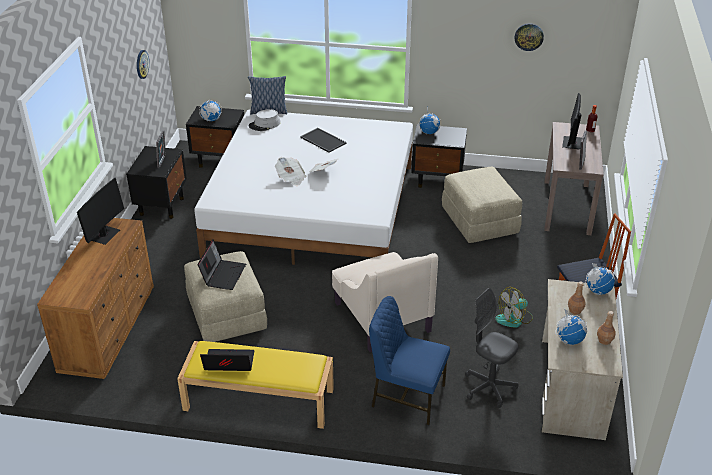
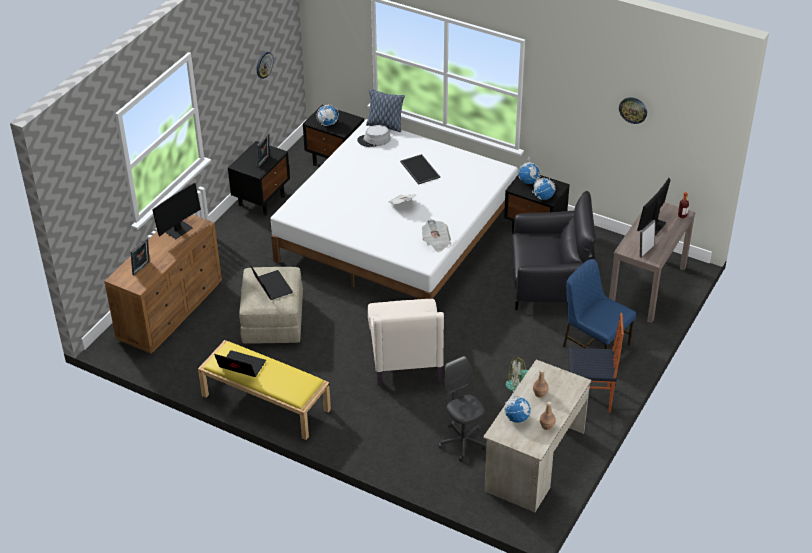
camera: 20 degrees right, 5 degrees up
laptop [198,239,246,290] -> laptop turned 60 degrees counterclockwise [249,263,293,300]
newspaper [275,157,307,186] -> newspaper moved to [422,219,451,252]
blue chair [369,296,450,425] -> blue chair moved to [563,259,636,349]
beige ottoman [442,167,522,243] -> black armchair [512,191,596,310]
globe [585,263,615,295] -> globe moved to [532,174,556,200]
none -> picture frame [130,238,150,275]

